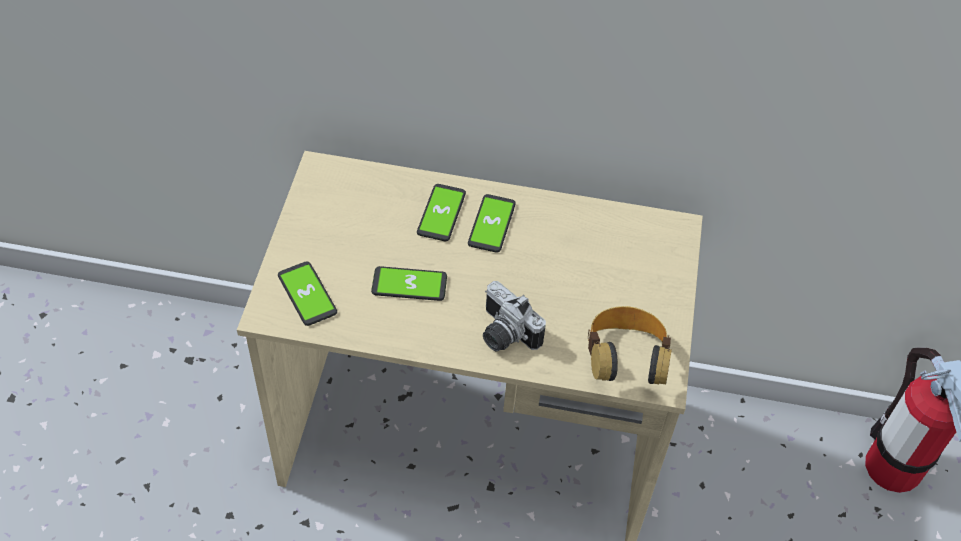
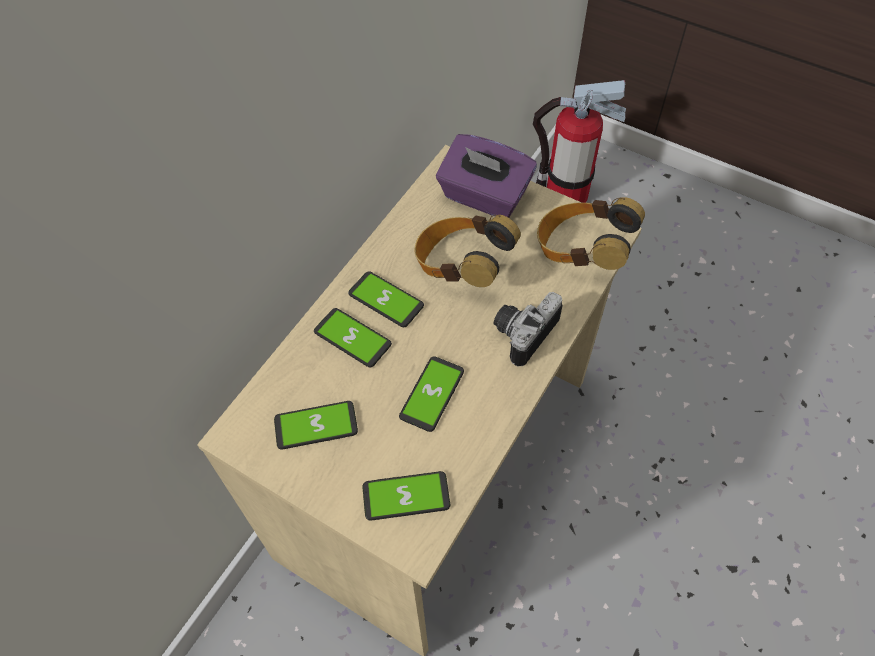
camera: 65 degrees left, 5 degrees up
camera [483,281,546,351] -> camera turned 150 degrees clockwise [494,292,563,366]
none -> phone [274,401,358,450]
none -> headphones [414,215,521,287]
none -> purple tissue box [436,134,537,218]

